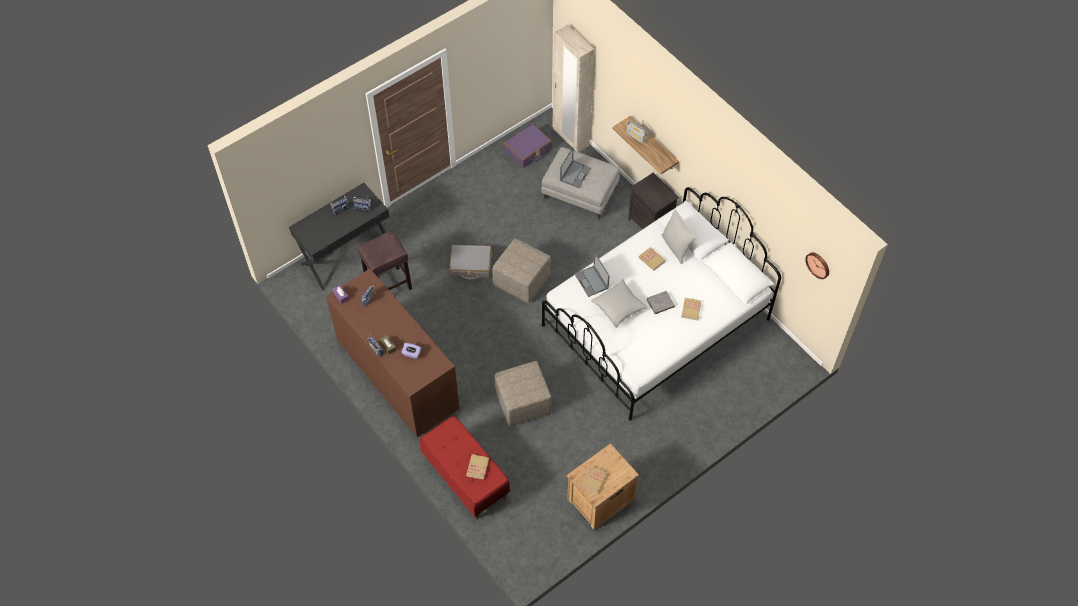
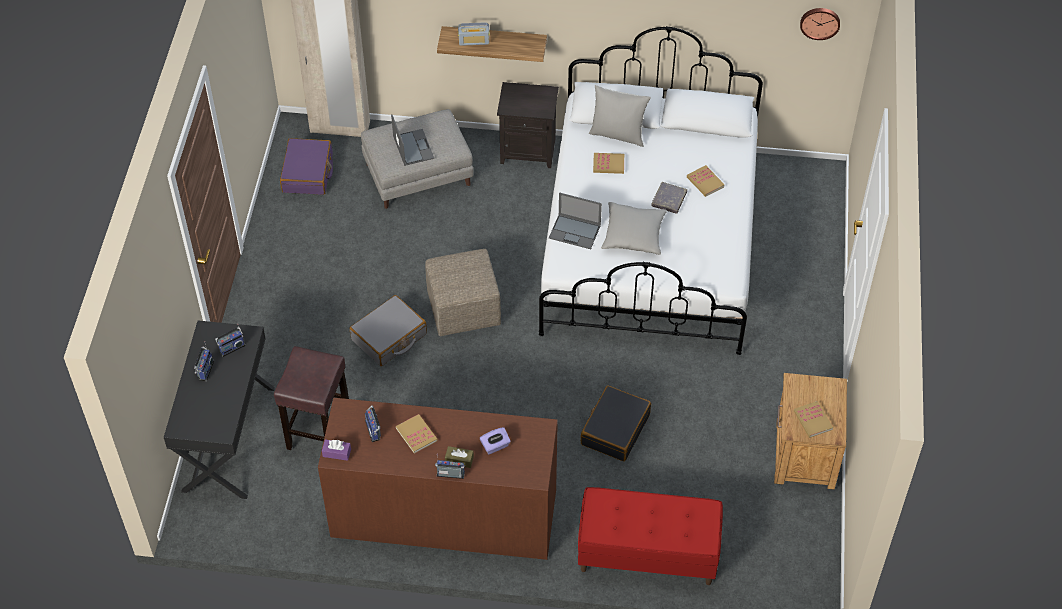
camera: 45 degrees left, 5 degrees down
book [466,454,489,480] -> book moved to [396,414,438,454]
beige ottoman [495,361,552,426] -> black suitcase [581,385,651,461]

